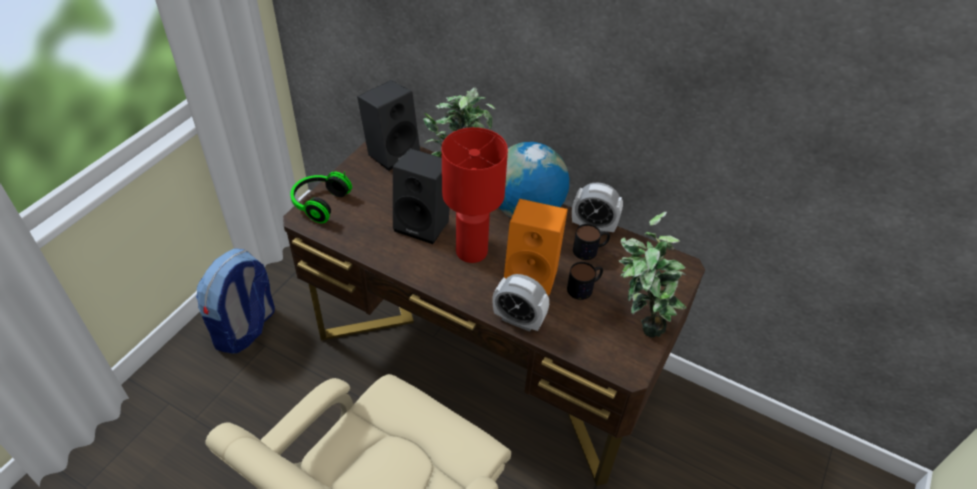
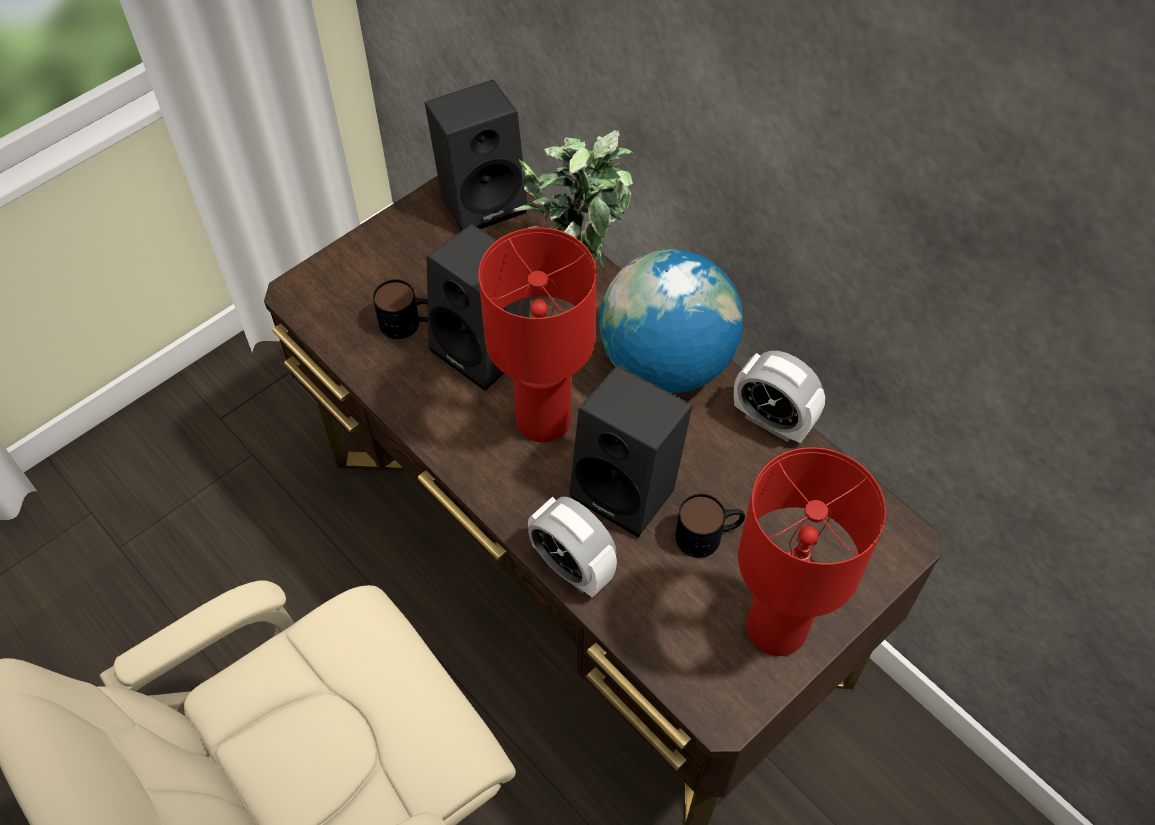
camera: 20 degrees right, 10 degrees up
backpack [196,249,275,354] -> none
headphones [290,171,352,223] -> none
orange speaker [504,199,568,297] -> black speaker [569,365,693,538]
mug [573,224,610,260] -> mug moved to [373,279,428,339]
potted plant [619,212,687,338] -> red table lamp [738,447,886,656]

